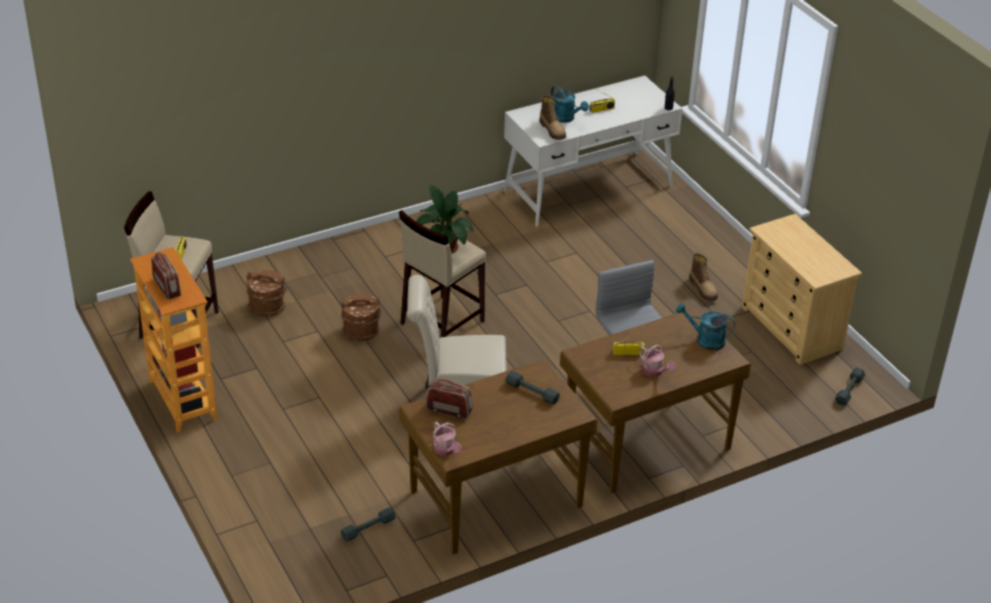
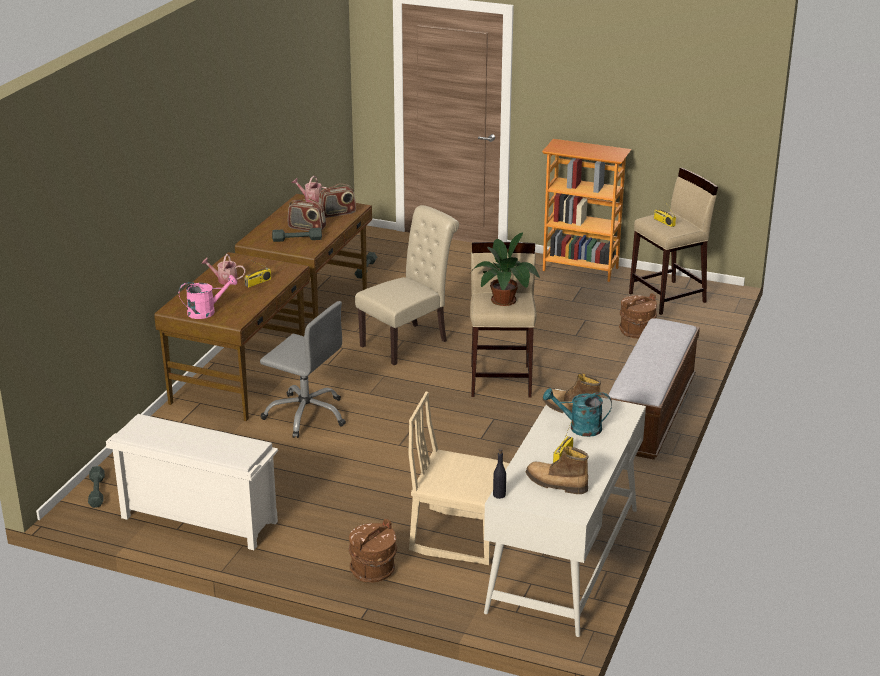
camera: 140 degrees right, 10 degrees down
radio [151,252,181,300] -> radio moved to [288,199,326,231]
brown bucket [341,294,381,341] -> brown bucket moved to [349,519,397,583]
turquoise watering can [676,303,735,350] -> pink watering can [178,275,237,319]
boot [689,253,718,301] -> boot moved to [526,446,589,494]
beige dresser [742,214,862,365] -> white shoe rack [106,414,278,550]
none -> beige chair [408,392,509,565]
none -> bench [608,318,700,460]

